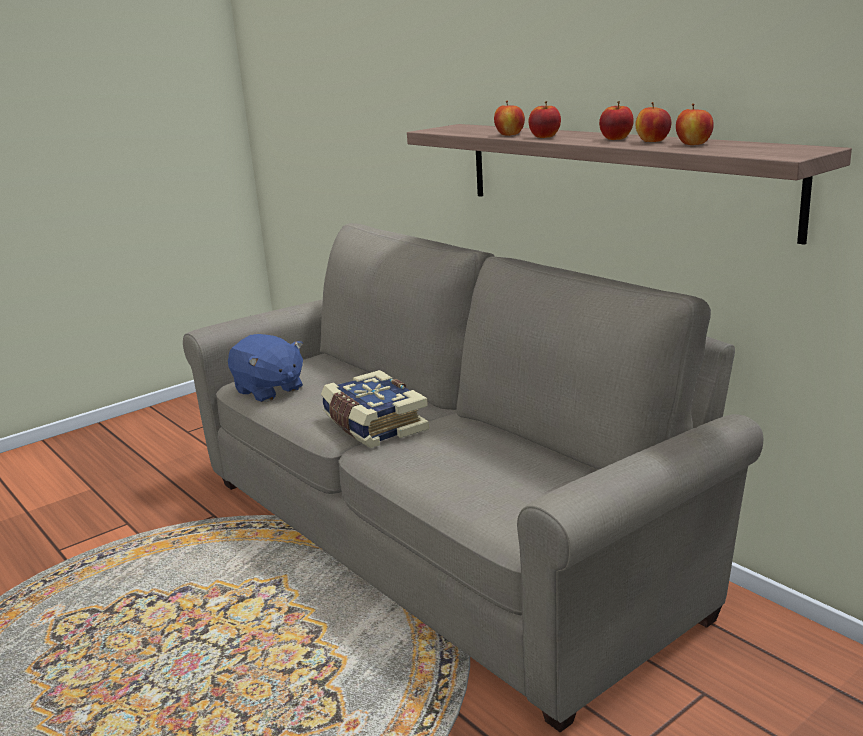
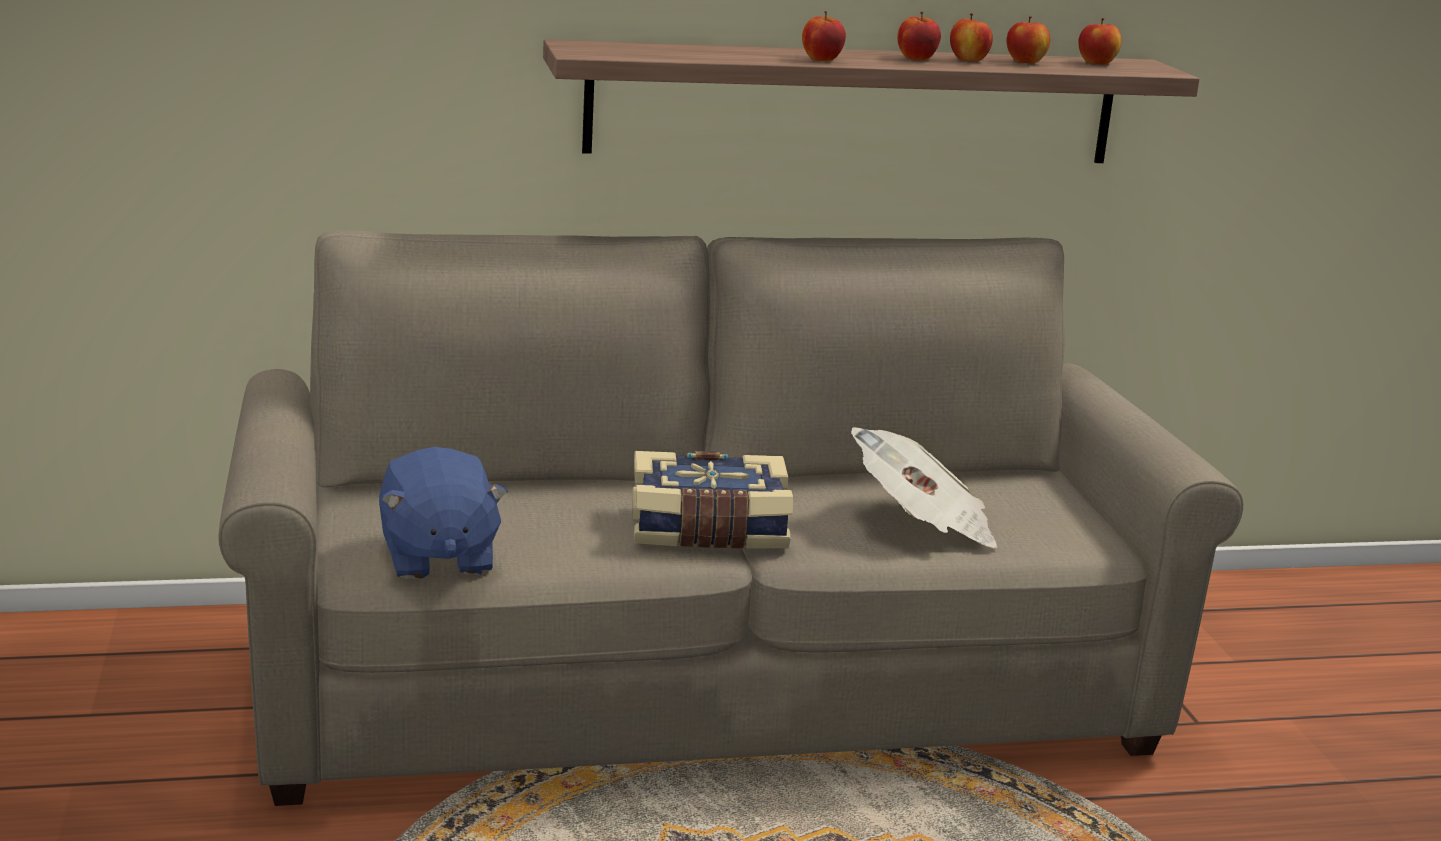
camera: 65 degrees left, 0 degrees up
blue plush toy [228,334,303,402] -> blue plush toy turned 90 degrees clockwise [379,447,508,580]
apple [494,101,525,136] -> apple moved to [1078,18,1122,65]
none -> newspaper [851,427,997,548]

